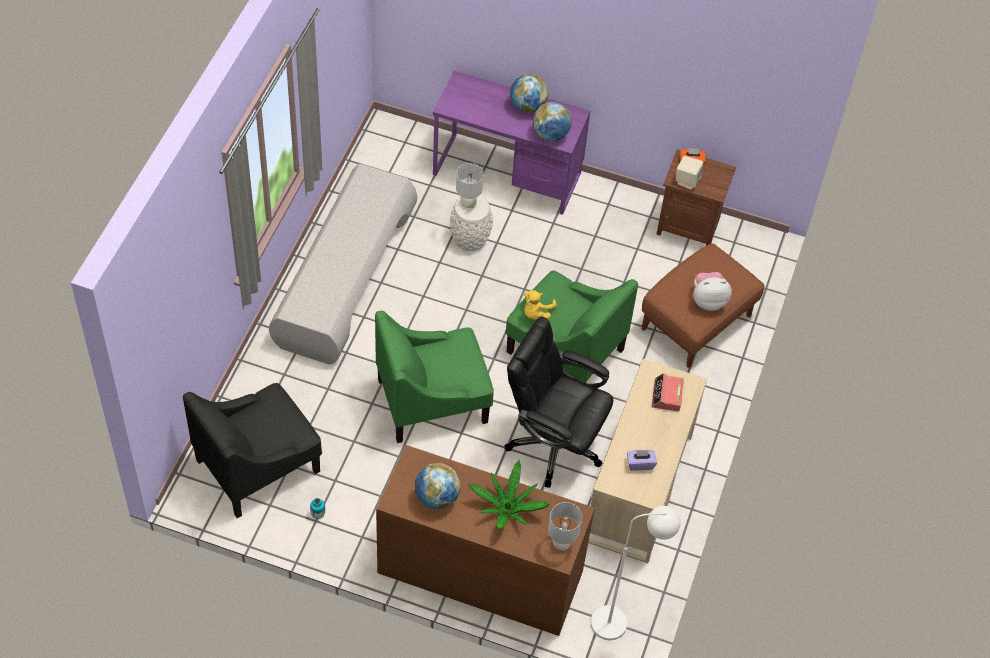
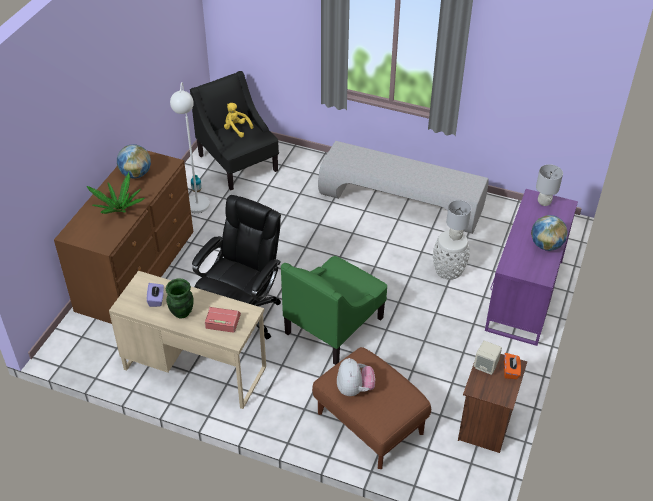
camera: 95 degrees right, 10 degrees down
green armchair [375,311,494,443] -> none
yellow plush toy [524,290,557,319] -> yellow plush toy moved to [224,103,253,137]
globe [533,102,572,141] -> none
grey table lamp [548,502,582,550] -> grey table lamp moved to [536,164,563,206]
white floor lamp [591,506,681,640] -> white floor lamp moved to [170,82,210,213]
none -> green vase [166,279,194,318]

